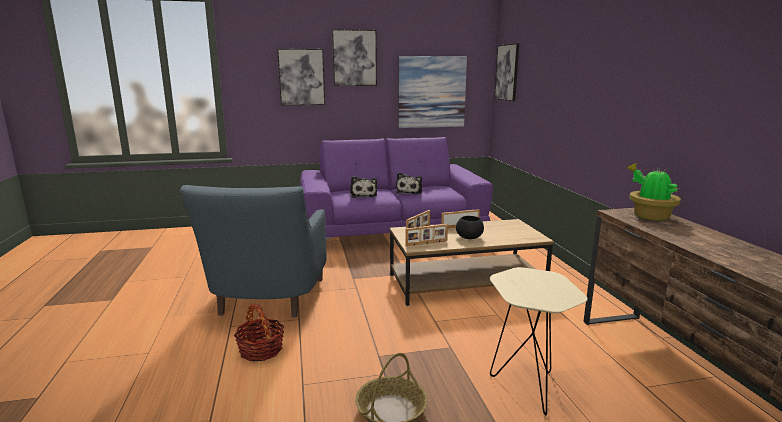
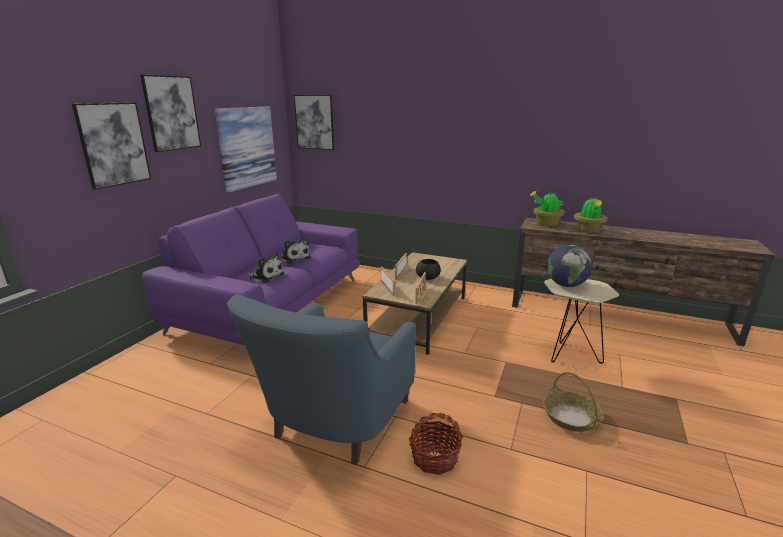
camera: 55 degrees left, 5 degrees up
blue armchair [179,185,327,318] -> blue armchair turned 75 degrees clockwise [227,295,416,465]
none -> globe [547,245,592,287]
none -> potted plant [574,197,607,233]

